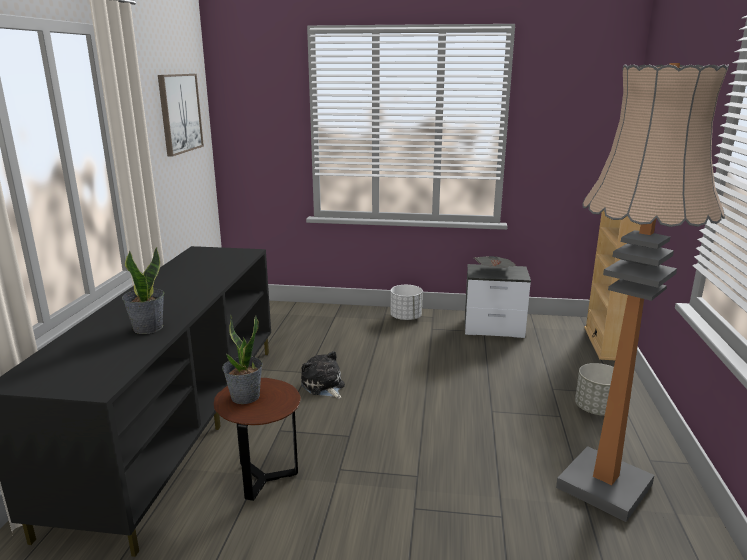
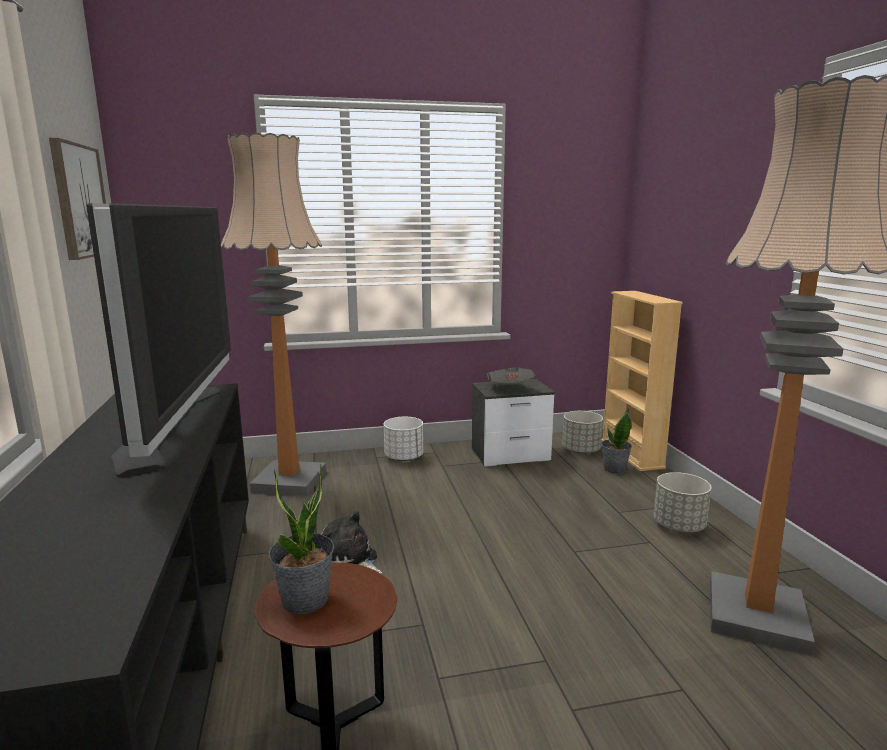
camera: 20 degrees left, 5 degrees down
potted plant [122,247,164,334] -> potted plant moved to [601,408,632,474]
none -> television [86,203,231,477]
none -> floor lamp [221,133,326,496]
none -> grey planter [562,411,603,454]

